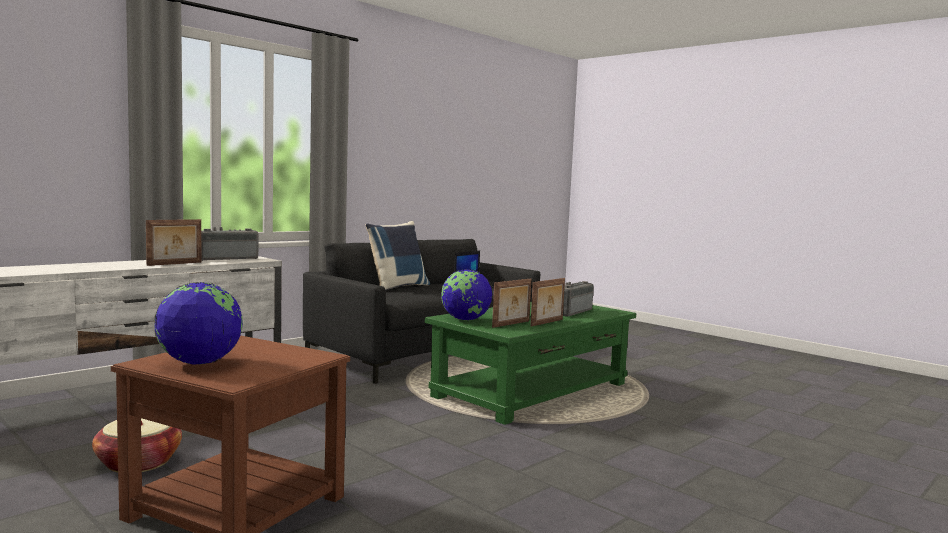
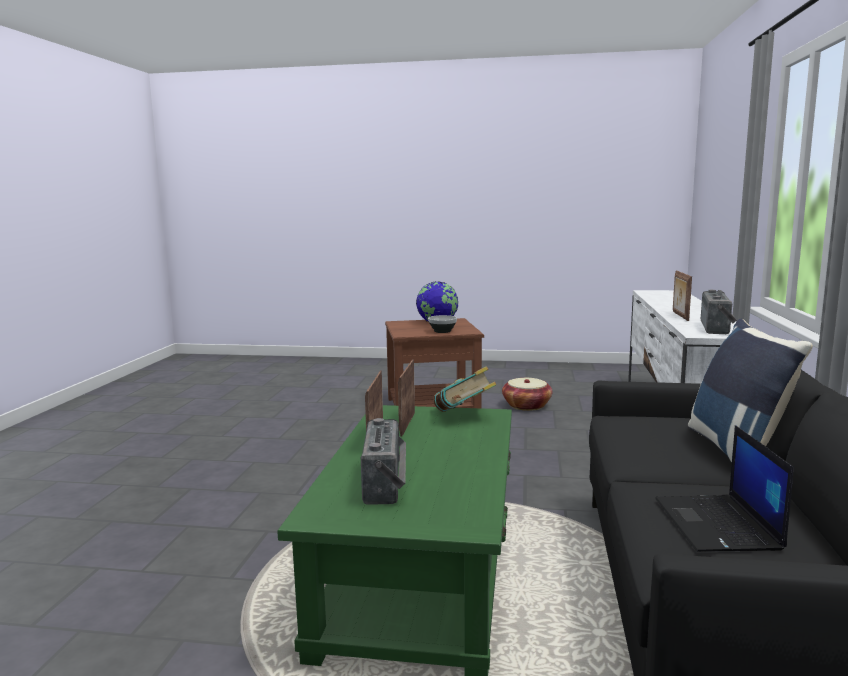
camera: 145 degrees right, 5 degrees up
globe [441,269,492,320] -> book [434,366,497,412]
none -> bowl [428,315,457,333]

